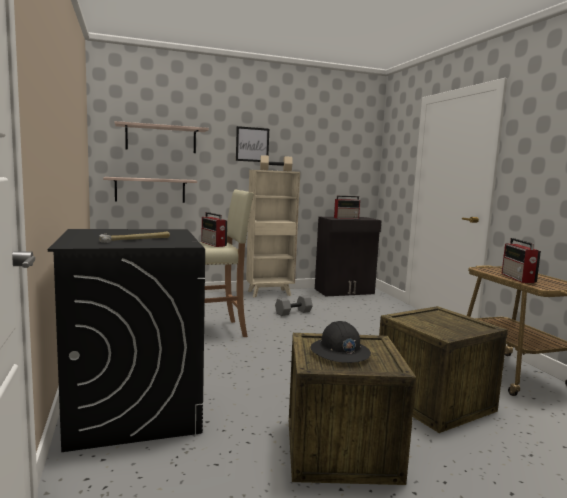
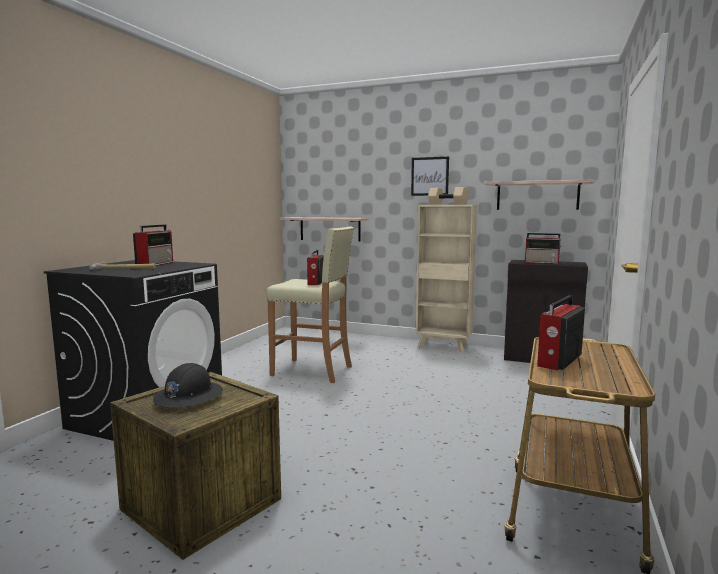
camera: 40 degrees right, 0 degrees up
shelf [115,121,209,153] -> shelf moved to [484,180,595,210]
grey dumbbell [275,295,313,316] -> none
crate [379,306,508,433] -> none
none -> radio [133,224,173,266]

